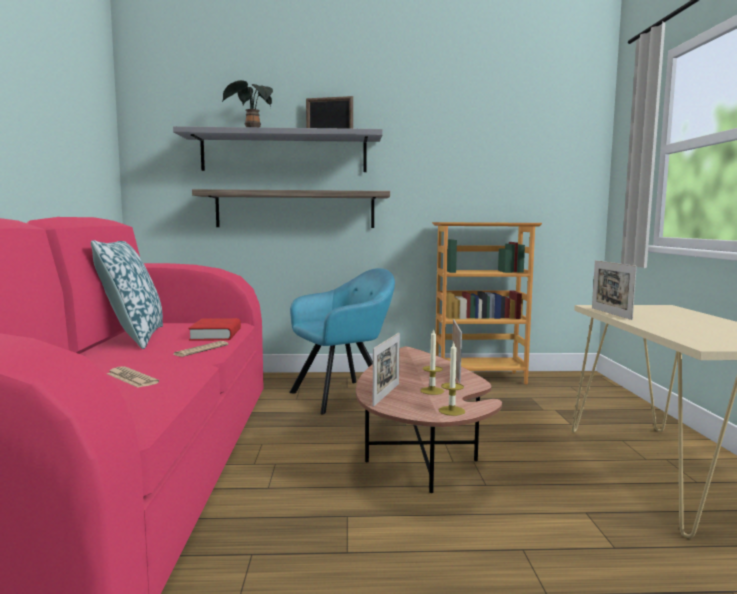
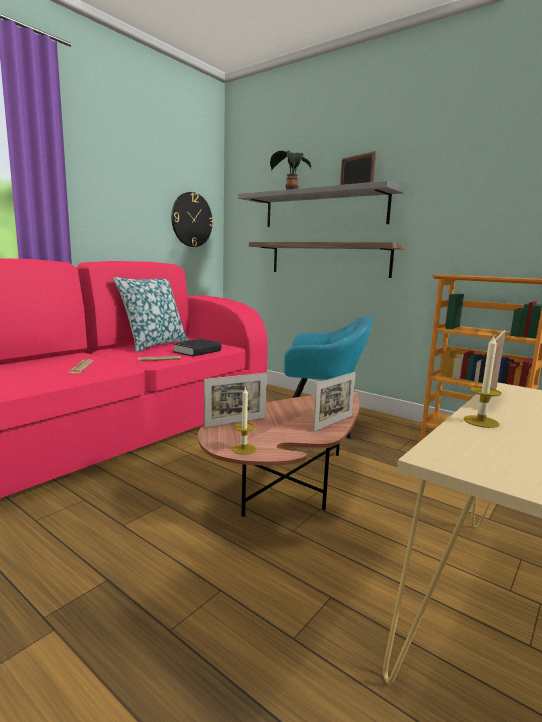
camera: 40 degrees right, 5 degrees up
red book [189,318,241,341] -> black book [173,339,221,357]
candle [420,328,444,395] -> candle moved to [463,336,501,428]
none -> wall clock [171,192,213,247]

